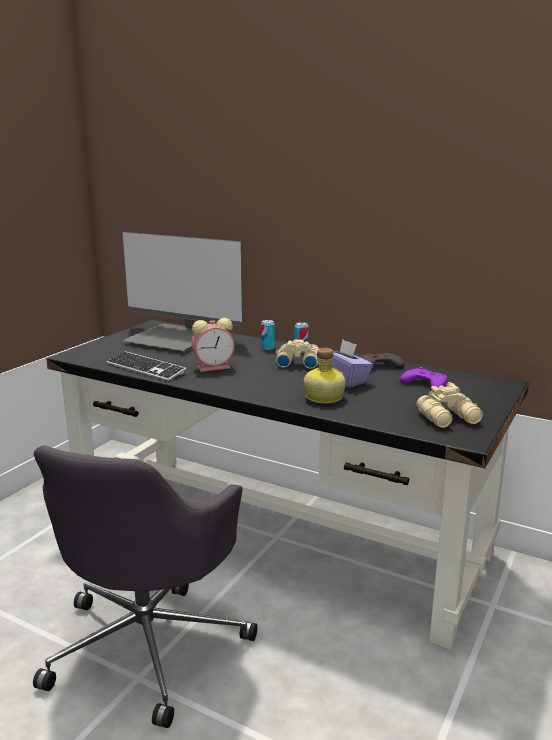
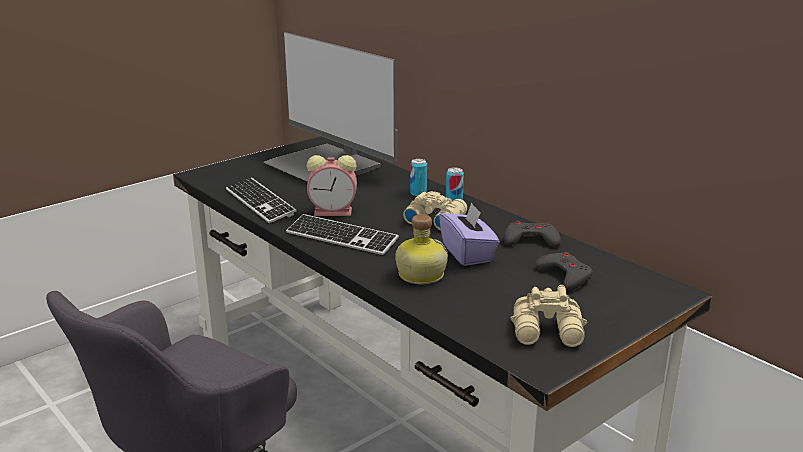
camera: 20 degrees right, 5 degrees up
purple game controller [400,367,447,388] -> grey game controller [535,252,593,291]
none -> keyboard [286,214,399,255]

